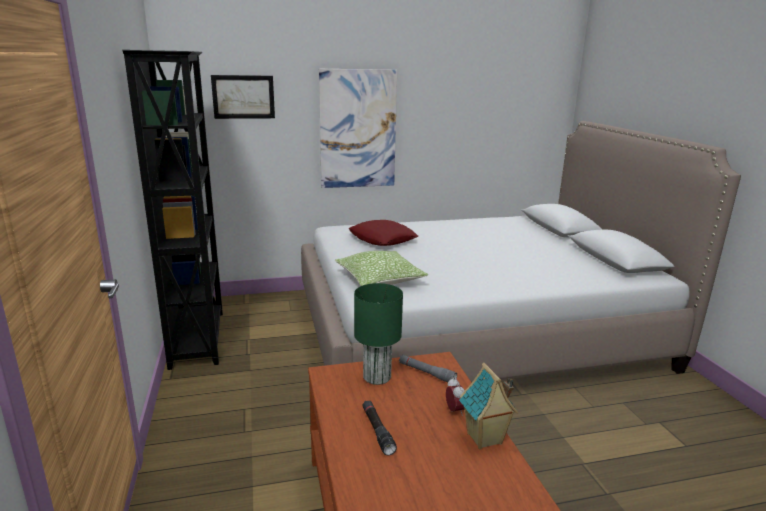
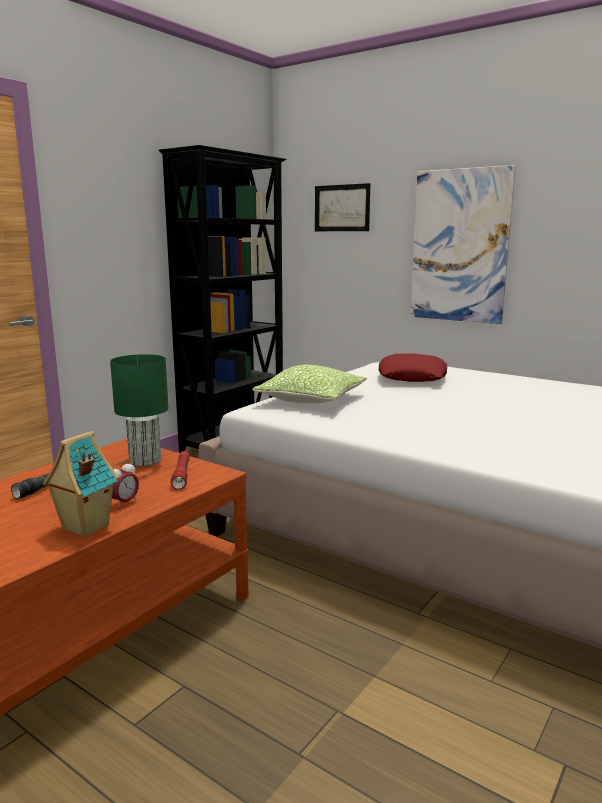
camera: 50 degrees right, 5 degrees down
grey flashlight [399,355,457,383] -> red flashlight [171,451,190,490]

